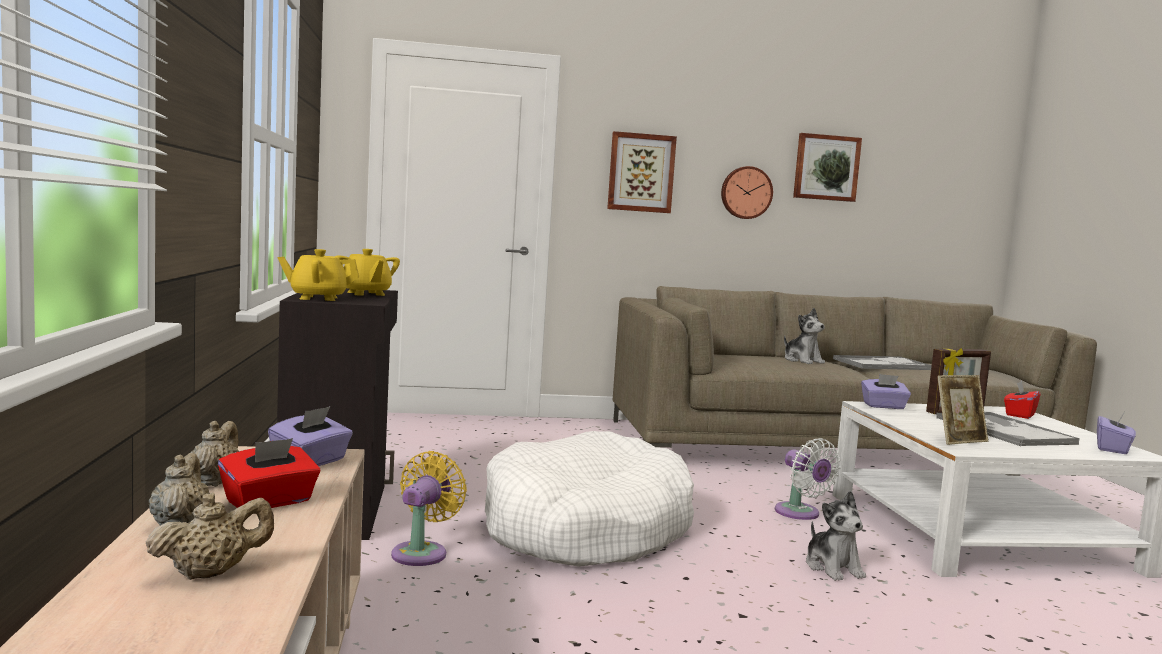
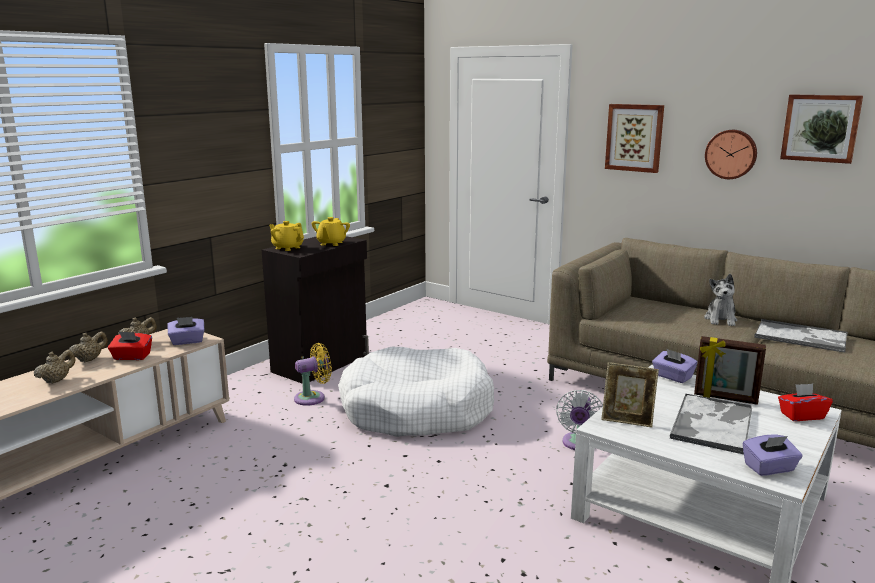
camera: 45 degrees right, 10 degrees up
beige teapot [146,493,274,580] -> beige teapot turned 75 degrees counterclockwise [34,350,75,384]
plush toy [806,491,866,581] -> none

